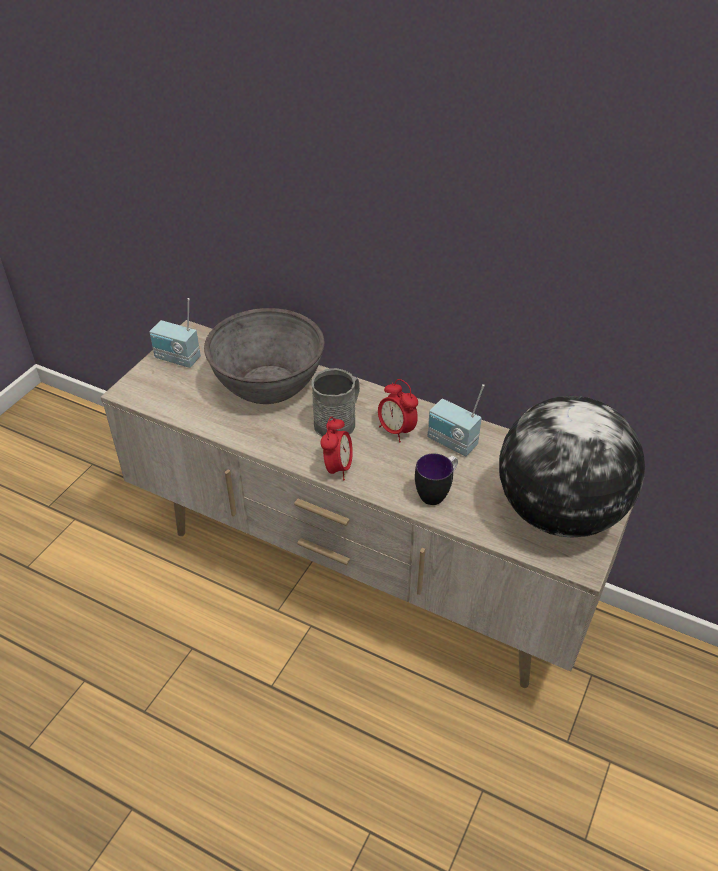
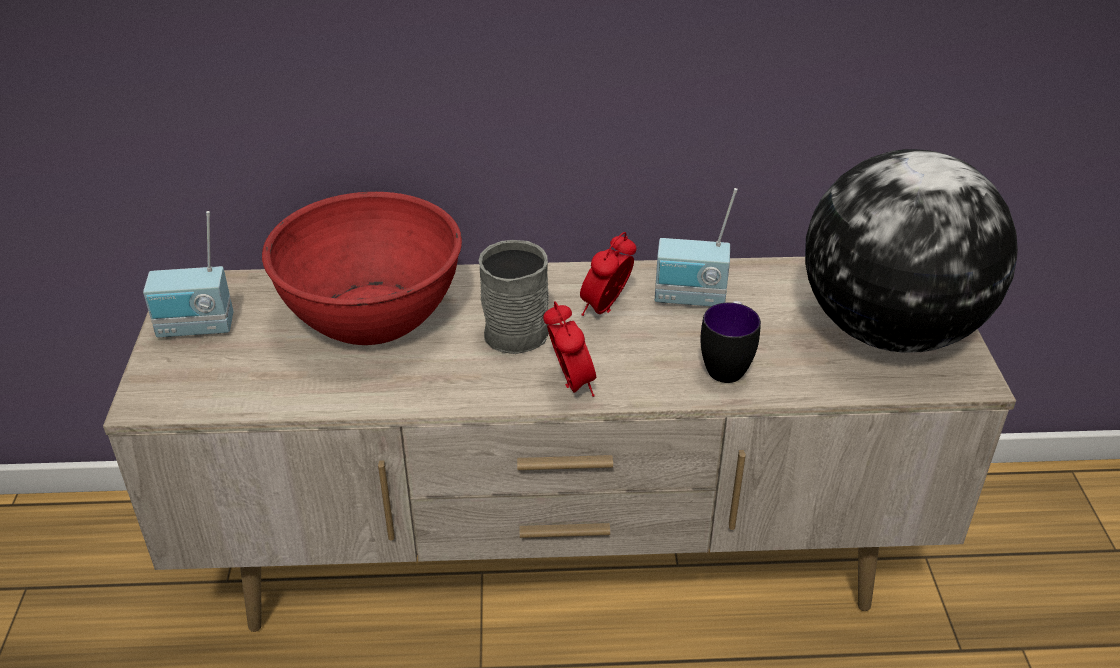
camera: 30 degrees left, 5 degrees down
grey bowl [204,308,324,404] -> red bowl [262,192,462,345]
alarm clock [378,379,418,442] -> alarm clock turned 105 degrees clockwise [580,232,637,316]

